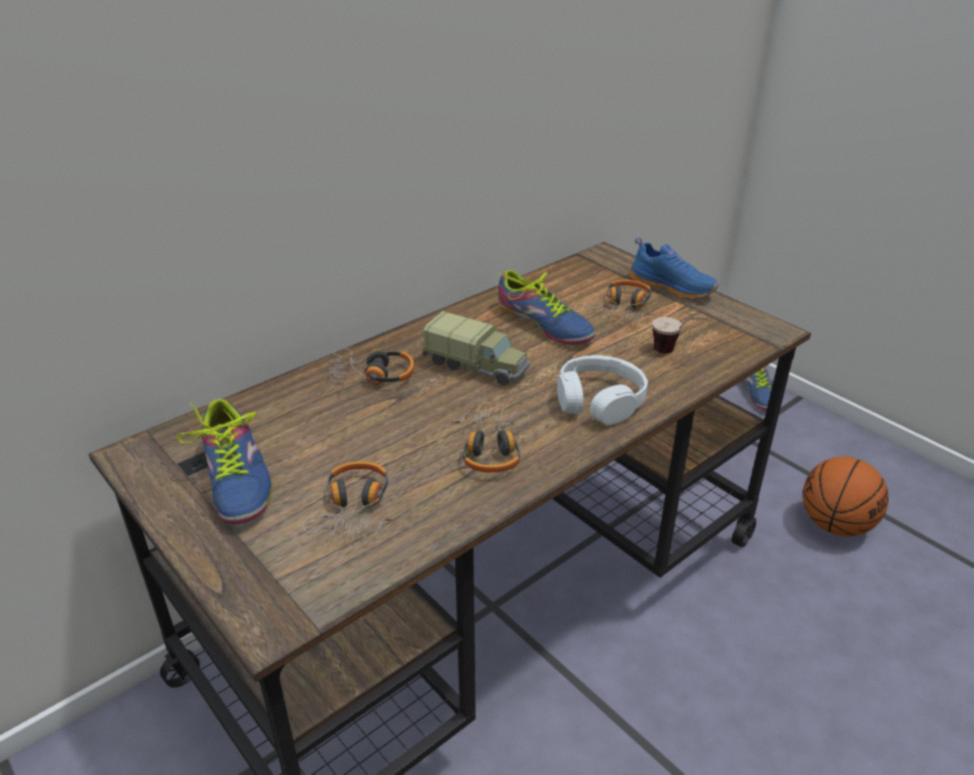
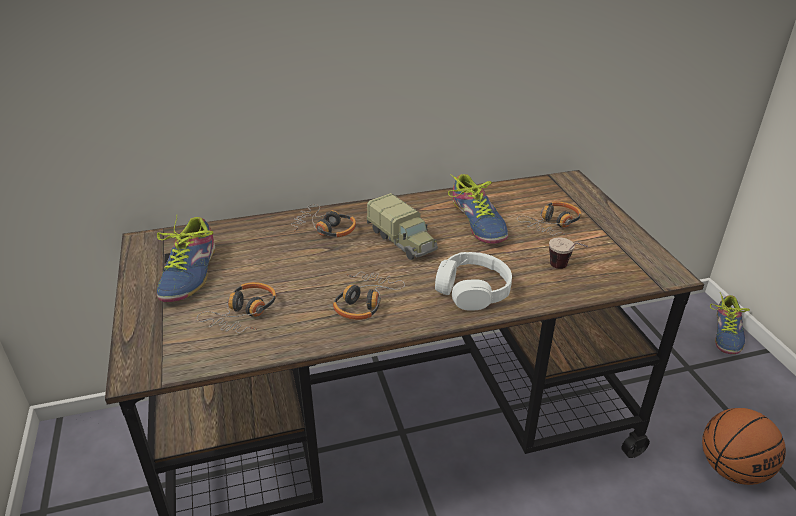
camera: 25 degrees right, 0 degrees up
blue shoe [629,238,718,299] -> none

